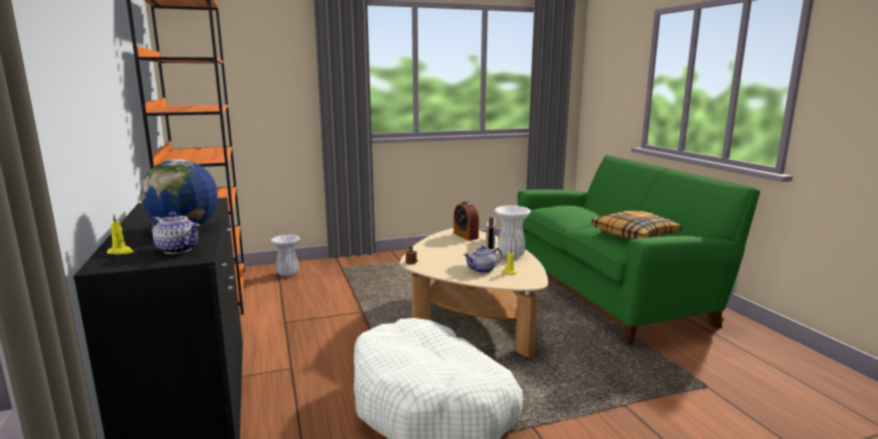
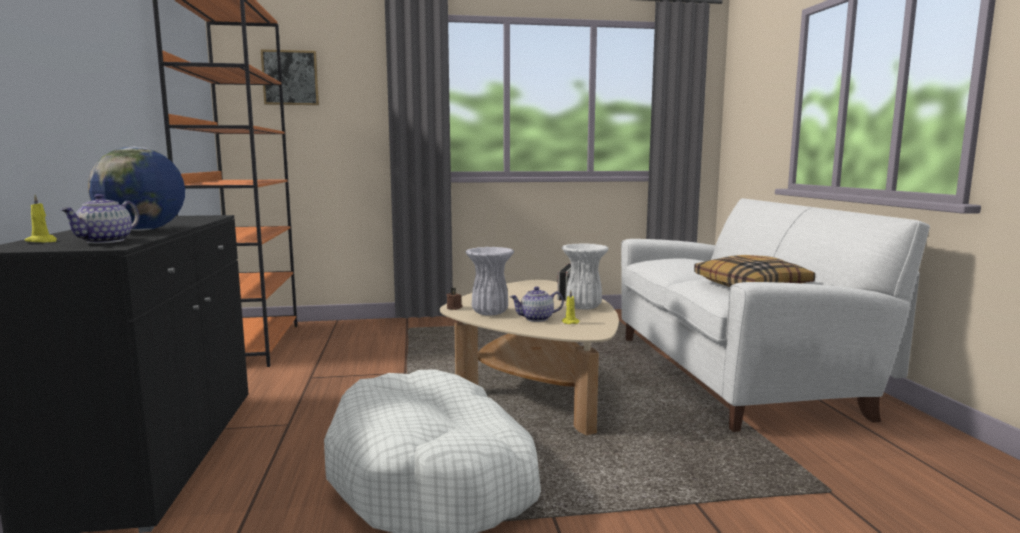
camera: 10 degrees right, 5 degrees down
teapot [150,211,200,254] -> teapot turned 75 degrees clockwise [60,194,139,244]
white vase [270,235,300,276] -> white vase moved to [465,247,514,316]
alarm clock [454,201,479,241] -> none
green sofa [517,155,760,345] -> white sofa [621,198,930,432]
none -> picture [261,50,319,105]

